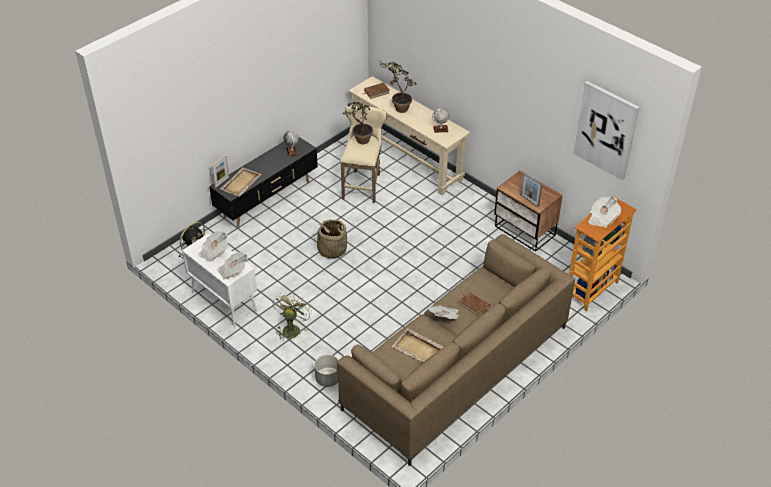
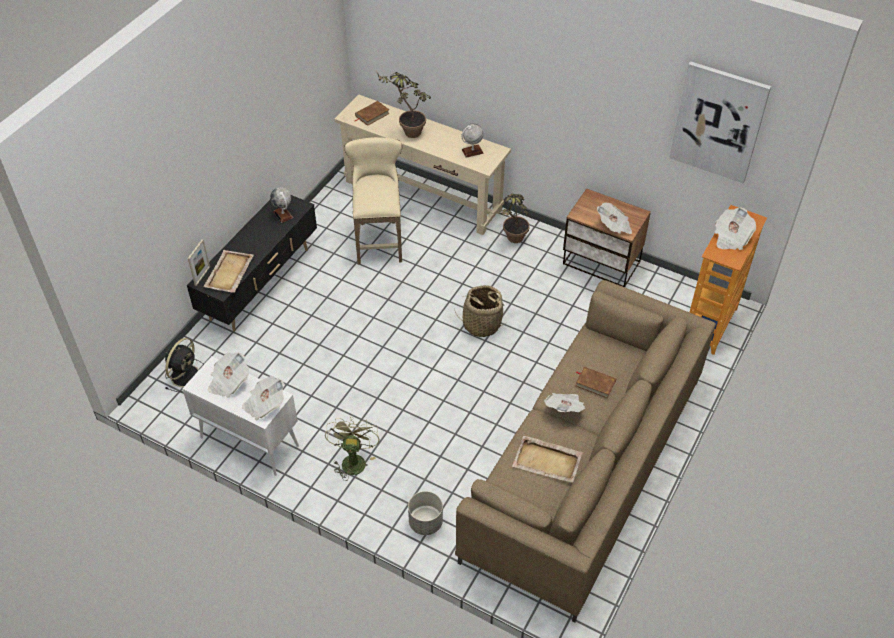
camera: 15 degrees left, 5 degrees up
basket [313,220,347,258] -> basket moved to [454,285,507,337]
potted plant [342,102,373,144] -> potted plant moved to [500,194,530,243]
picture frame [521,173,542,207] -> newspaper [597,203,632,234]

